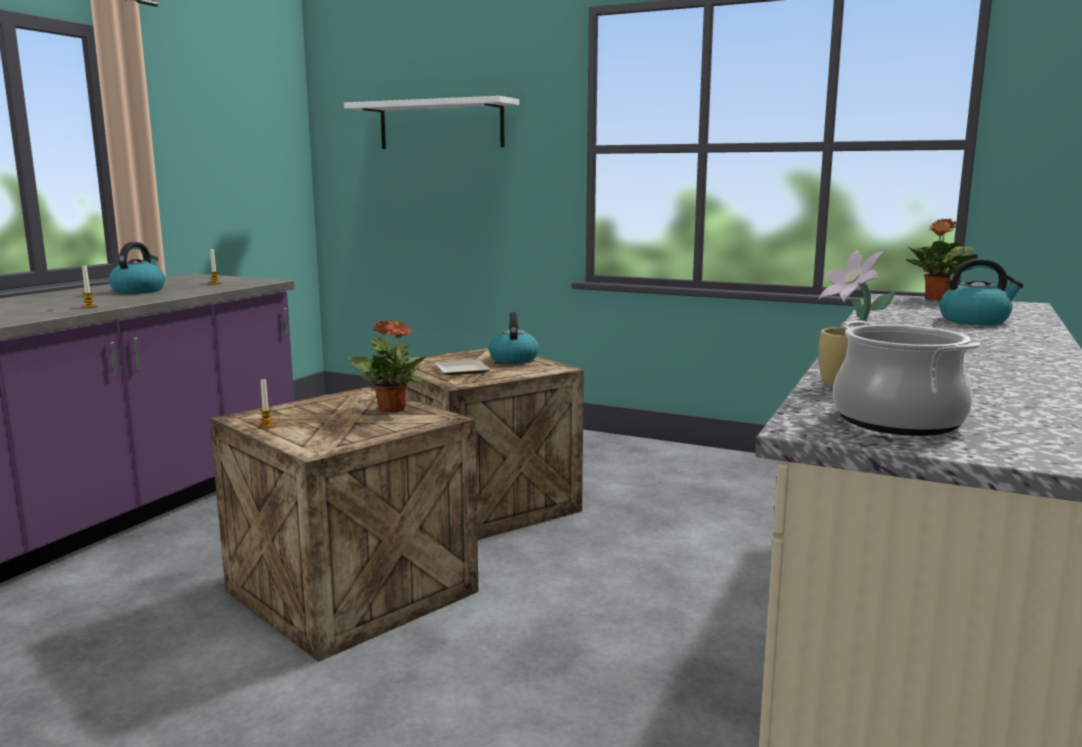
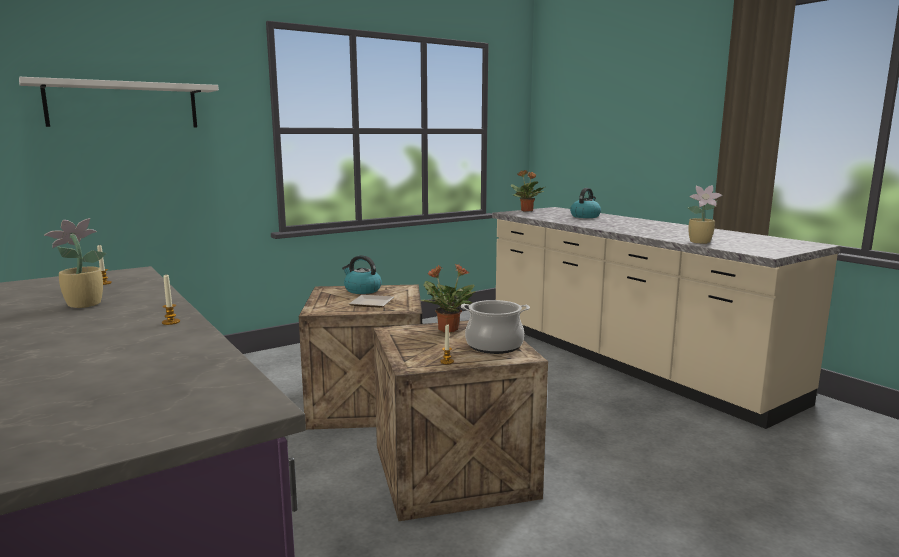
camera: 60 degrees left, 0 degrees up
kettle [109,242,165,294] -> potted plant [44,218,106,308]
cooking pot [833,320,981,436] -> cooking pot moved to [461,300,530,354]

